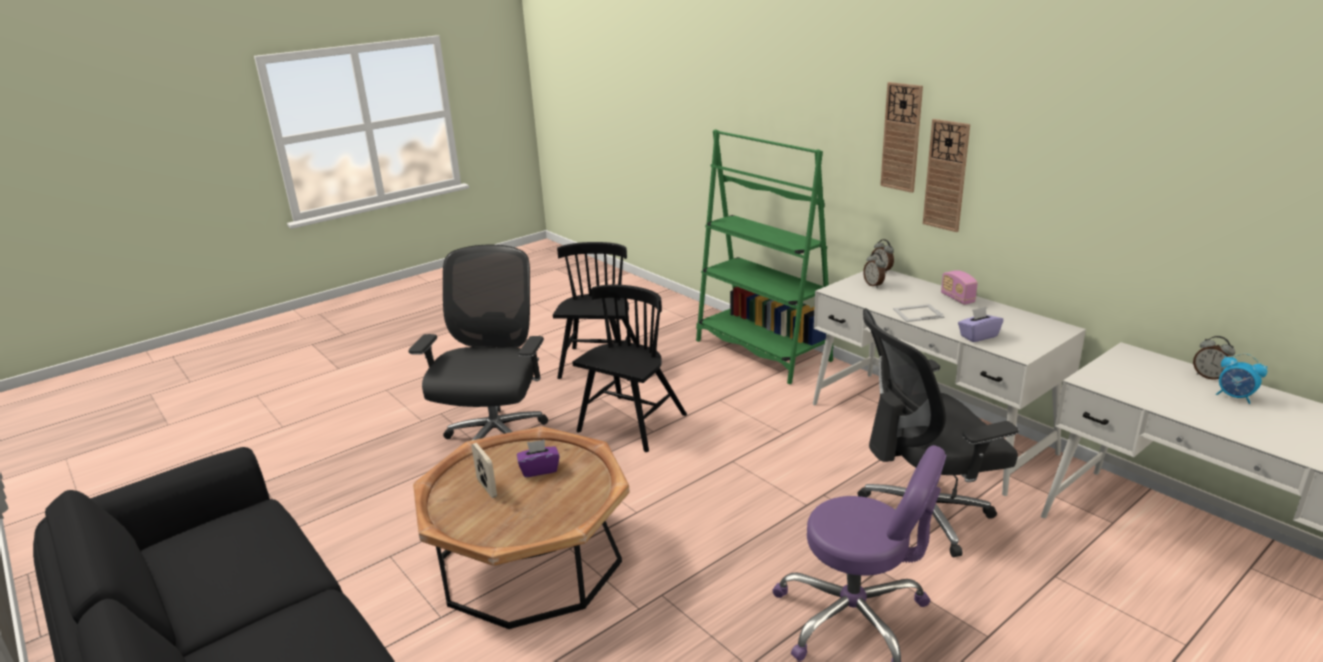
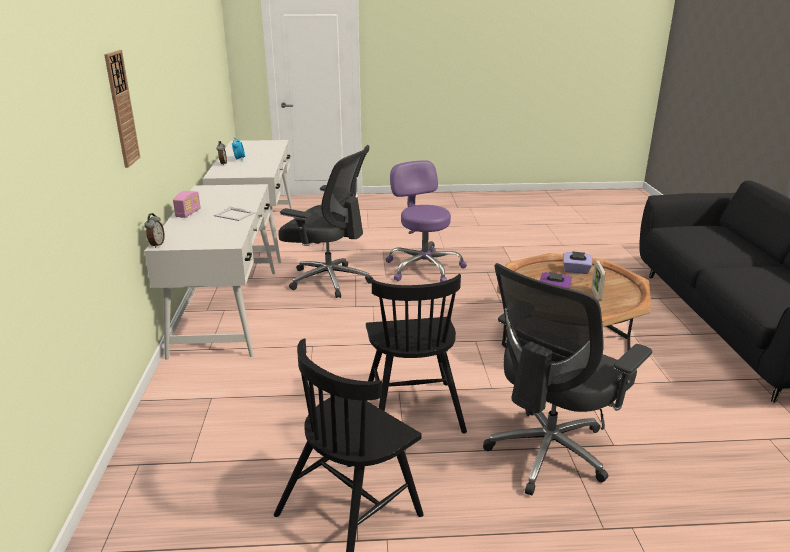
camera: 145 degrees left, 0 degrees up
black chair [572,284,687,452] -> black chair turned 75 degrees counterclockwise [366,274,467,434]
green bookcase [696,129,833,384] -> none
alarm clock [863,253,886,288] -> none
wall clock [923,119,970,232] -> none
purple tissue box [958,307,1004,342] -> purple tissue box moved to [563,251,592,274]

